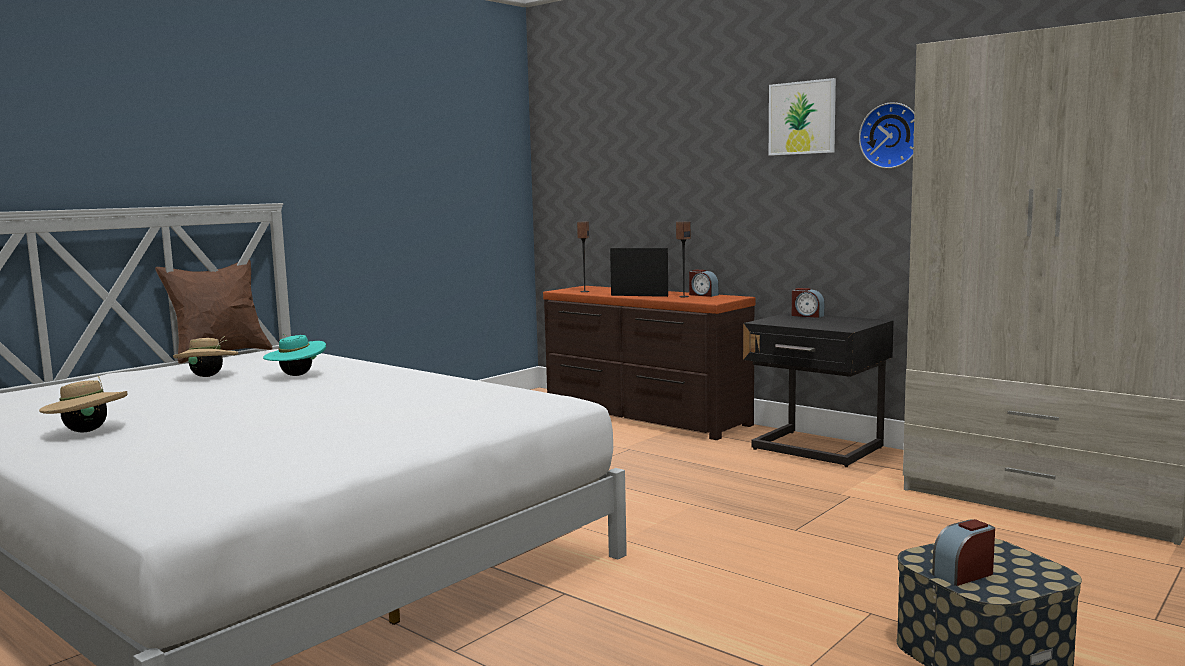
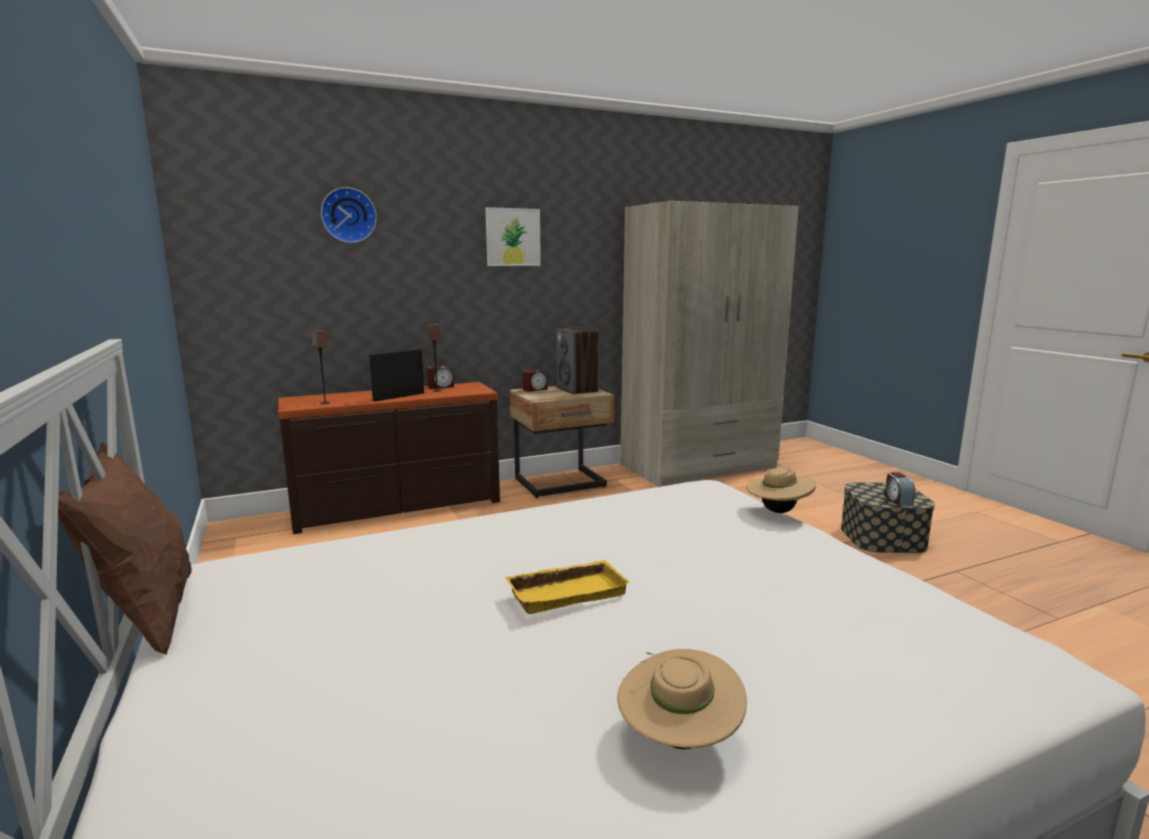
camera: 65 degrees left, 5 degrees up
beige hat [173,336,238,377] -> beige hat moved to [746,463,816,513]
turquoise hat [263,334,326,376] -> none
black nightstand [743,312,894,467] -> beige nightstand [510,386,615,498]
wall clock [859,102,914,169] -> wall clock moved to [321,187,377,243]
none -> yellow tray [505,560,630,614]
none -> speaker [556,327,599,395]

